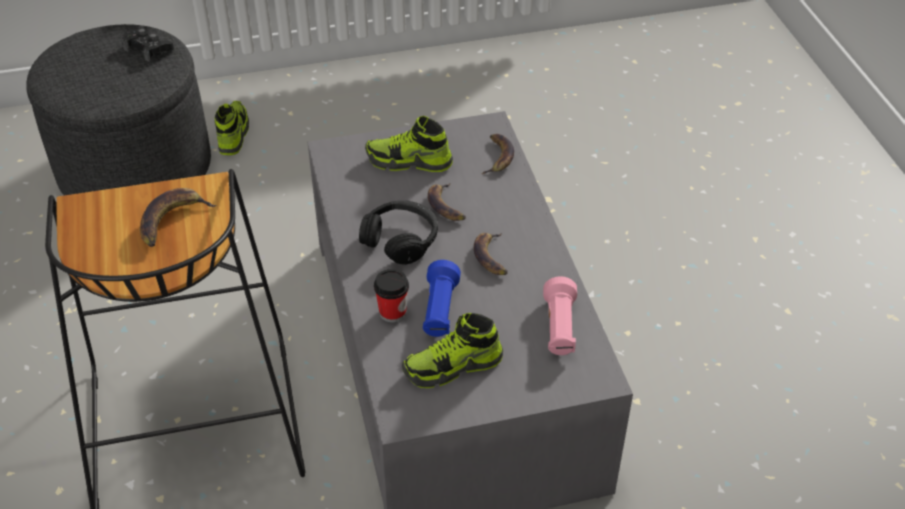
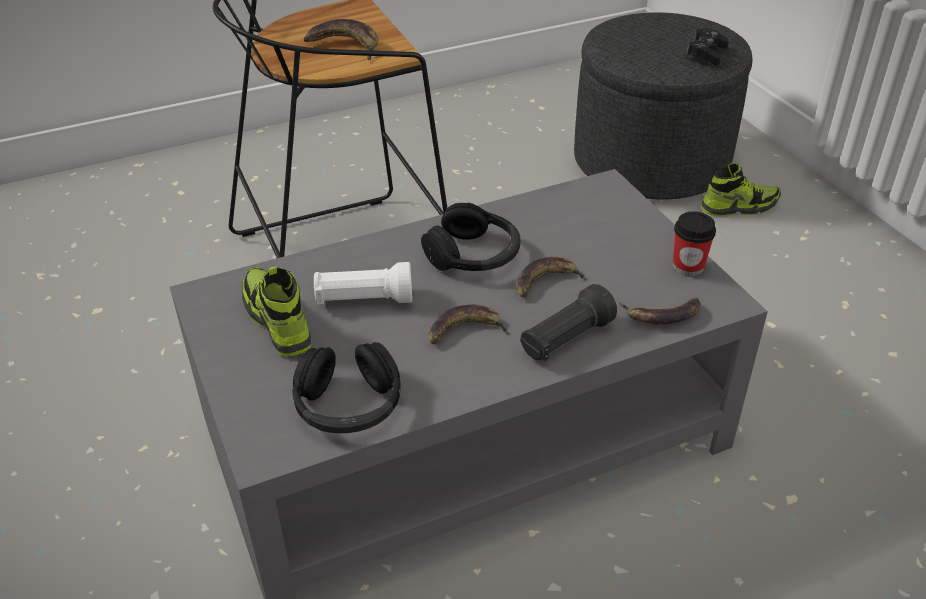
camera: 80 degrees right, 5 degrees down
shoe [365,116,453,172] -> none
cup [374,269,409,323] -> cup moved to [673,211,716,277]
blue flashlight [423,260,461,337] -> white flashlight [314,262,412,305]
pink flashlight [543,276,577,355] -> black headphones [292,342,401,433]
none -> black flashlight [520,284,617,362]

